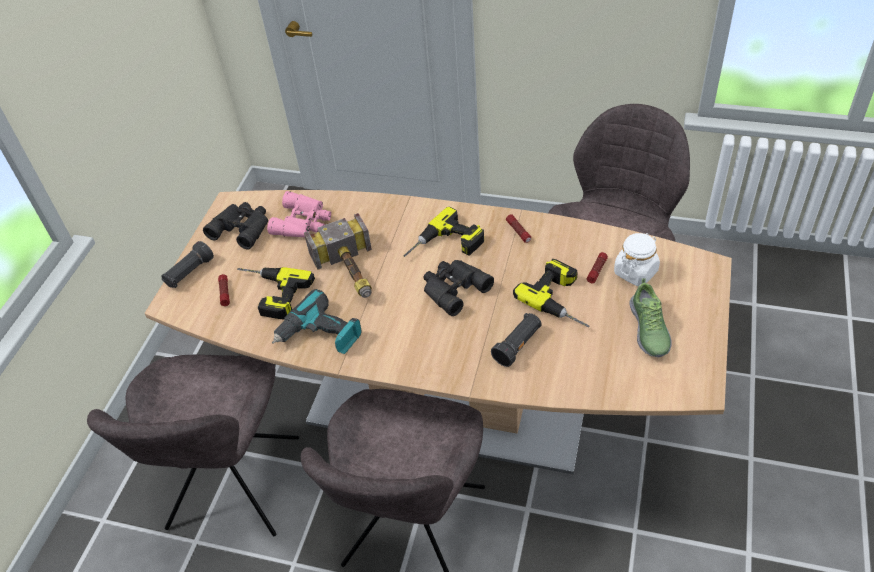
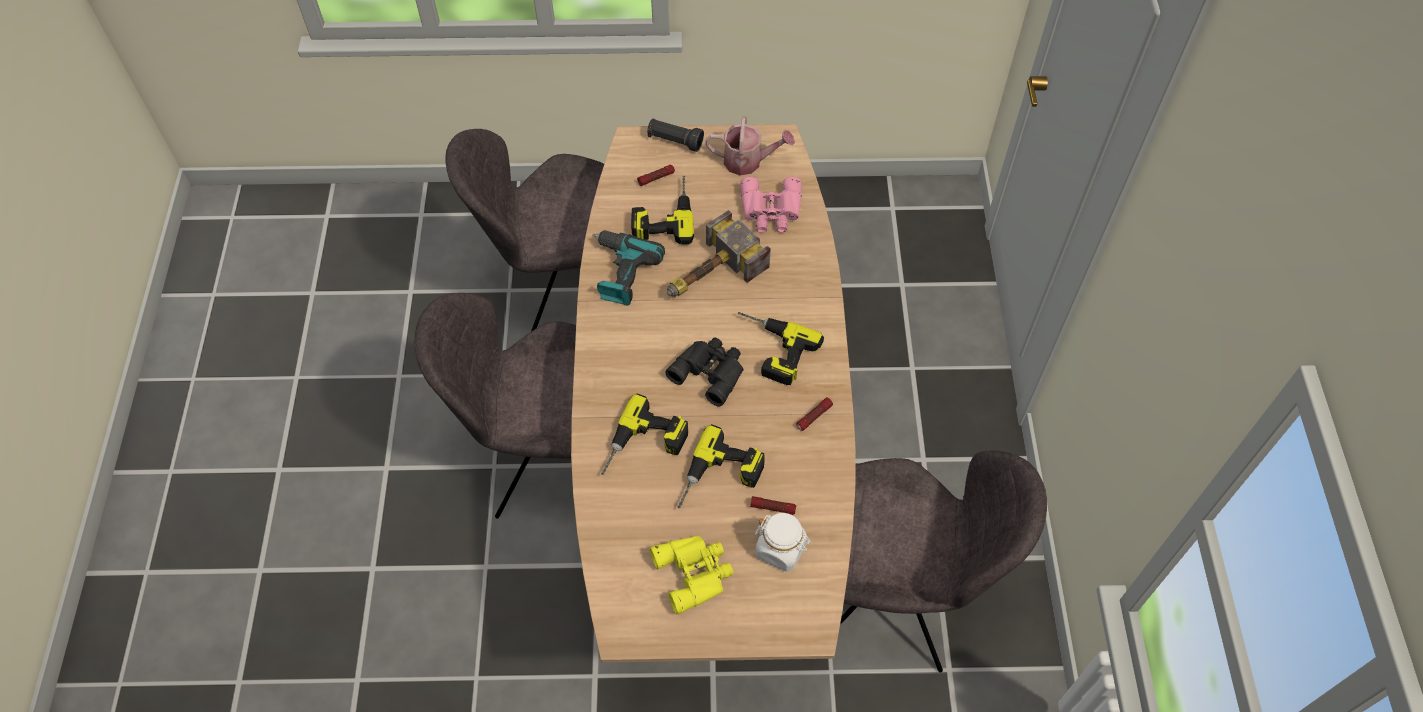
camera: 70 degrees right, 10 degrees up
black binoculars [203,202,268,250] -> watering can [705,116,795,176]
black flashlight [491,313,542,367] -> power drill [601,393,688,475]
shoe [629,278,671,357] -> yellow binoculars [650,535,733,614]

